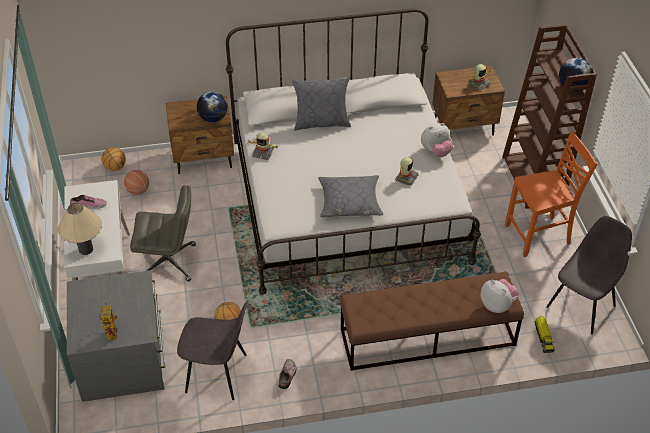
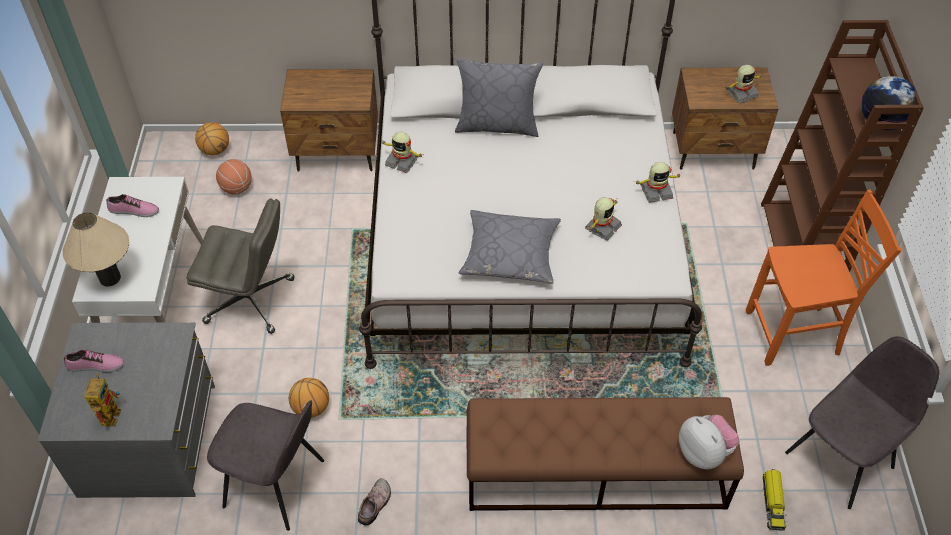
camera: 10 degrees right, 5 degrees up
globe [197,91,228,122] -> none
plush toy [421,123,453,157] -> toy robot [635,162,681,203]
none -> shoe [64,350,124,372]

